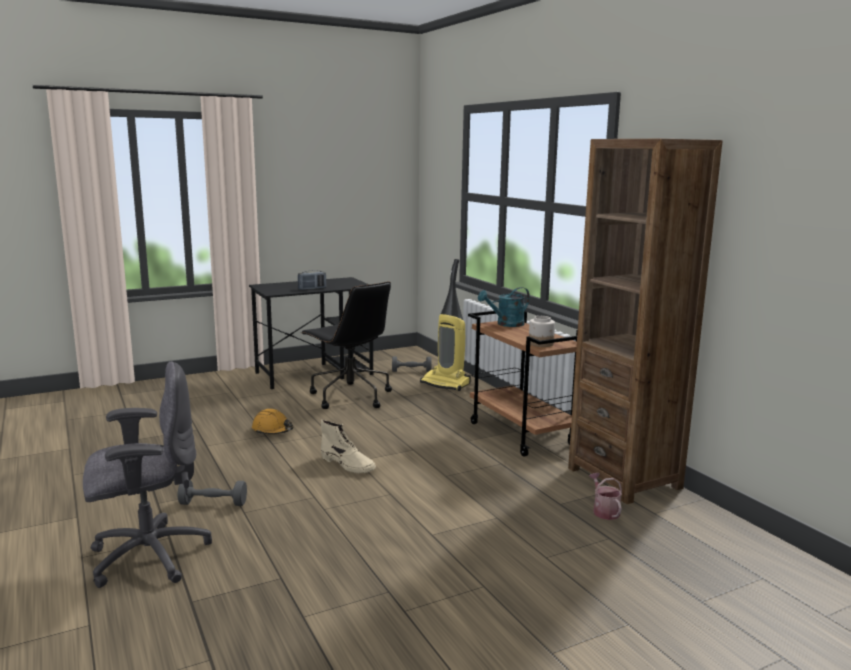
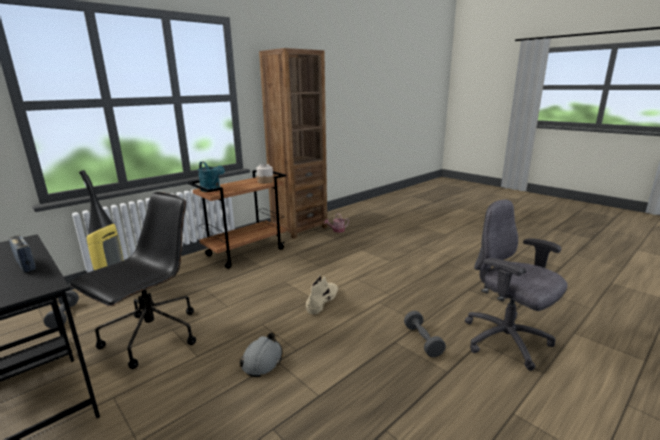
camera: 105 degrees left, 5 degrees up
orange hard hat [252,409,294,435] -> grey hard hat [239,332,283,377]

